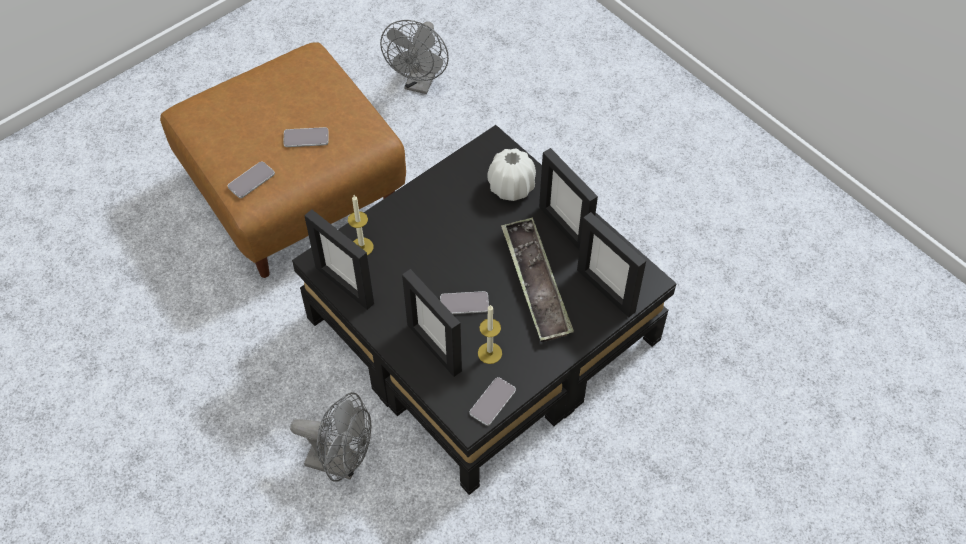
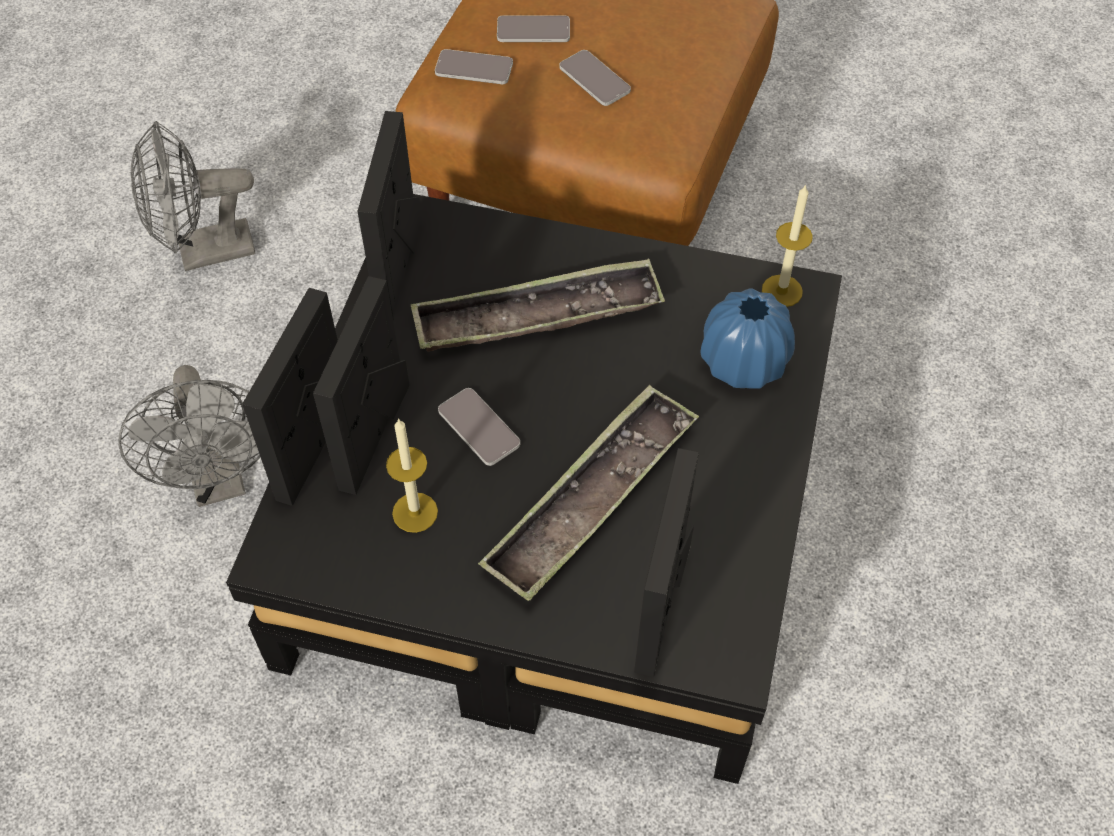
camera: 55 degrees right, 0 degrees up
candle [348,195,374,255] -> candle moved to [762,184,813,307]
grey fan [380,20,449,94] -> grey fan moved to [131,121,255,271]
phone [469,377,516,426] -> phone moved to [497,15,570,42]
white vase [487,148,536,201] -> blue vase [700,288,795,389]
picture frame [539,148,598,250] -> picture frame moved to [242,288,338,506]
none -> tray [411,258,665,352]

